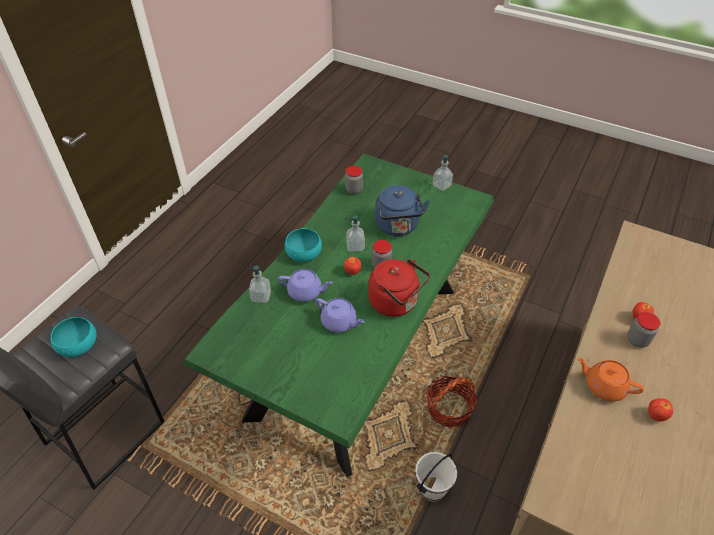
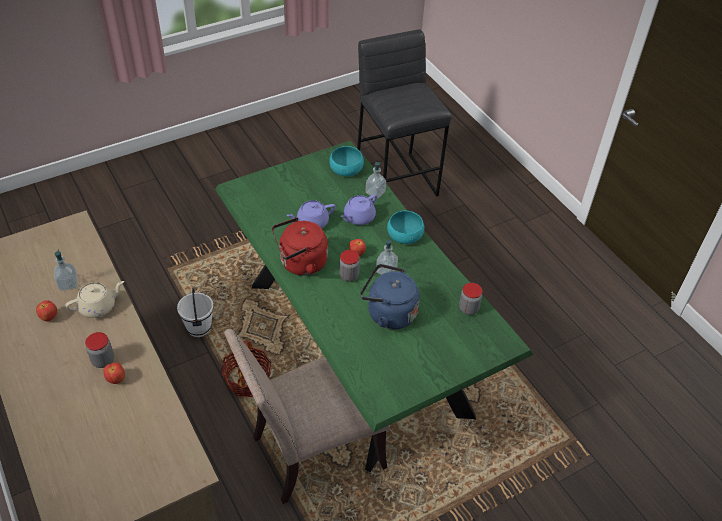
camera: 120 degrees right, 0 degrees up
turquoise bowl [51,317,97,357] -> turquoise bowl moved to [329,146,364,176]
soap dispenser [433,155,453,191] -> soap dispenser moved to [54,249,78,291]
orange teapot [577,358,644,401] -> beige teapot [65,281,124,318]
none -> beige chair [224,329,389,504]

